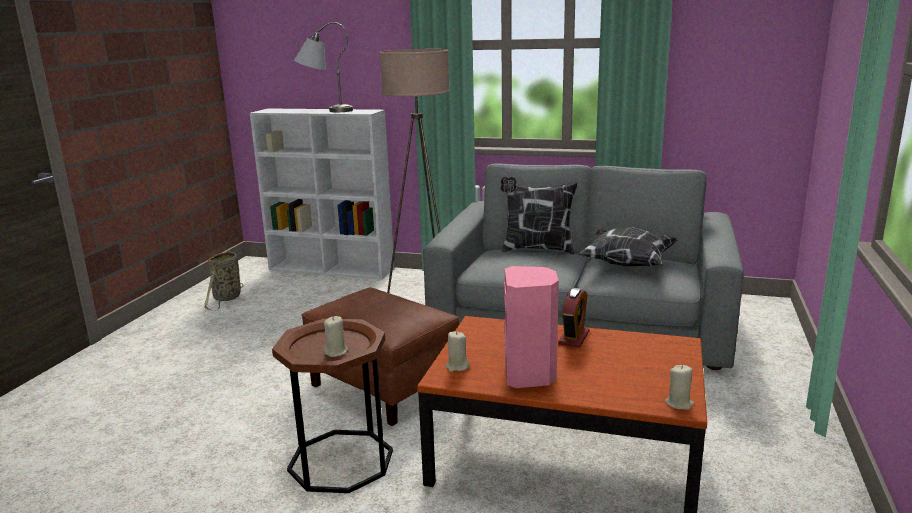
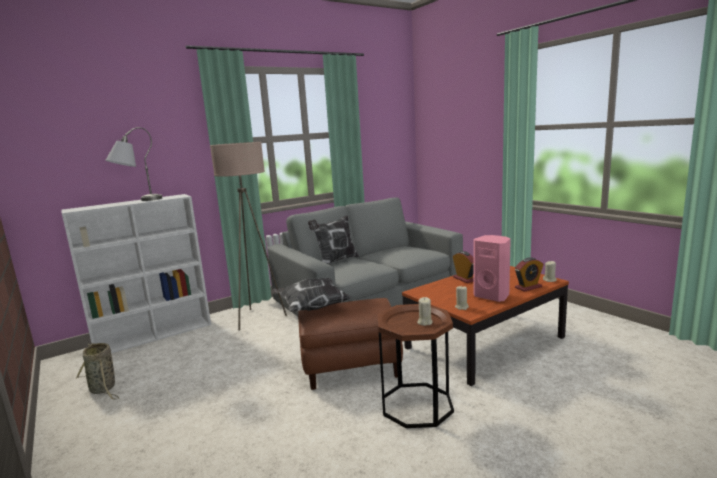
camera: 50 degrees left, 5 degrees down
pillow [579,227,678,266] -> pillow moved to [272,278,352,311]
none -> alarm clock [515,257,543,292]

